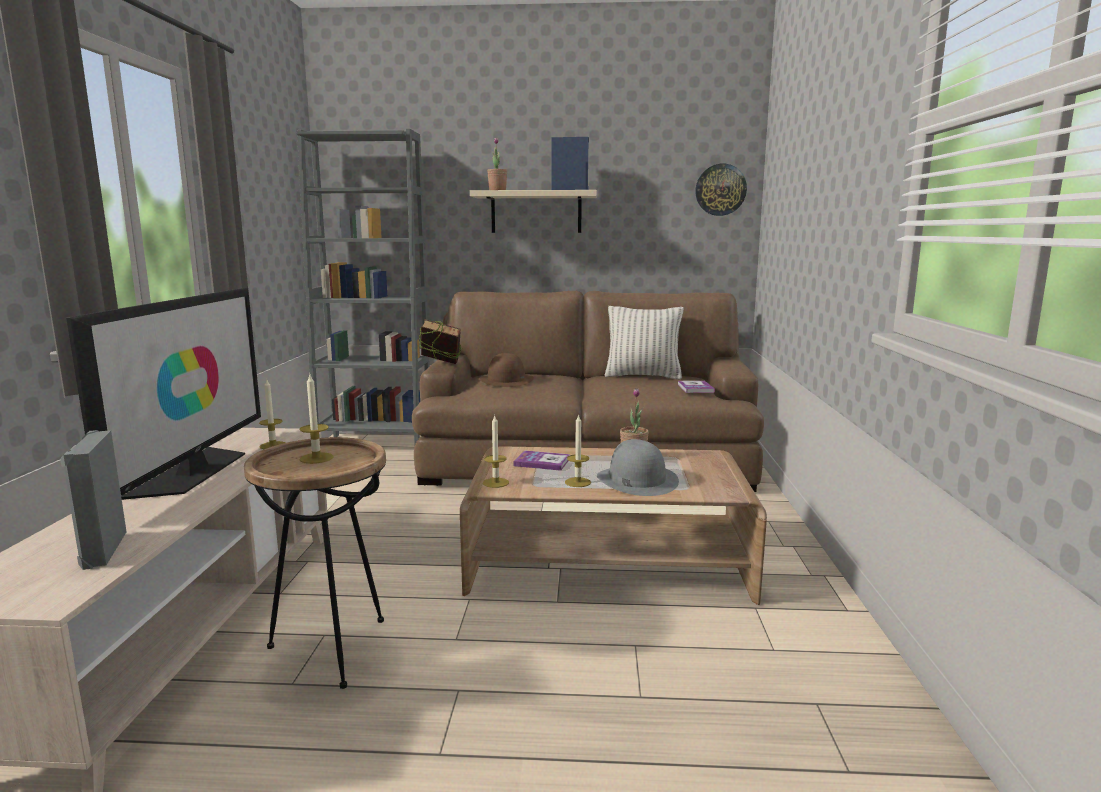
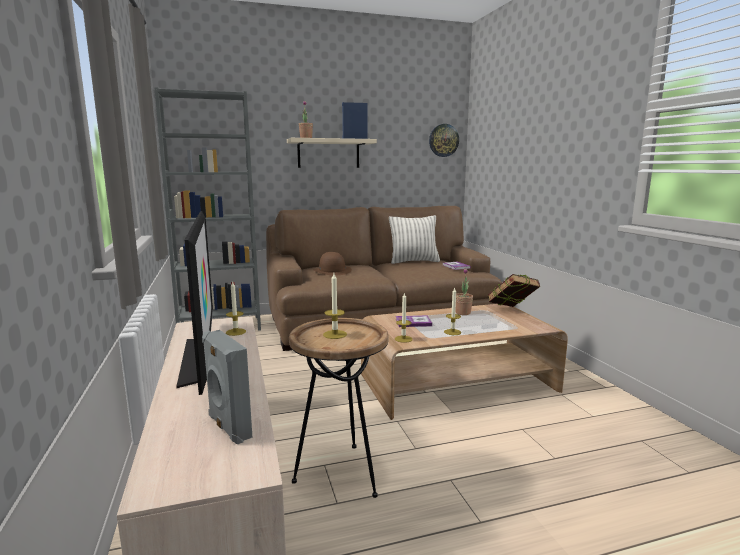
camera: 20 degrees left, 0 degrees up
book [419,319,462,364] -> book moved to [487,274,540,307]
grey hat [597,439,679,496] -> none

